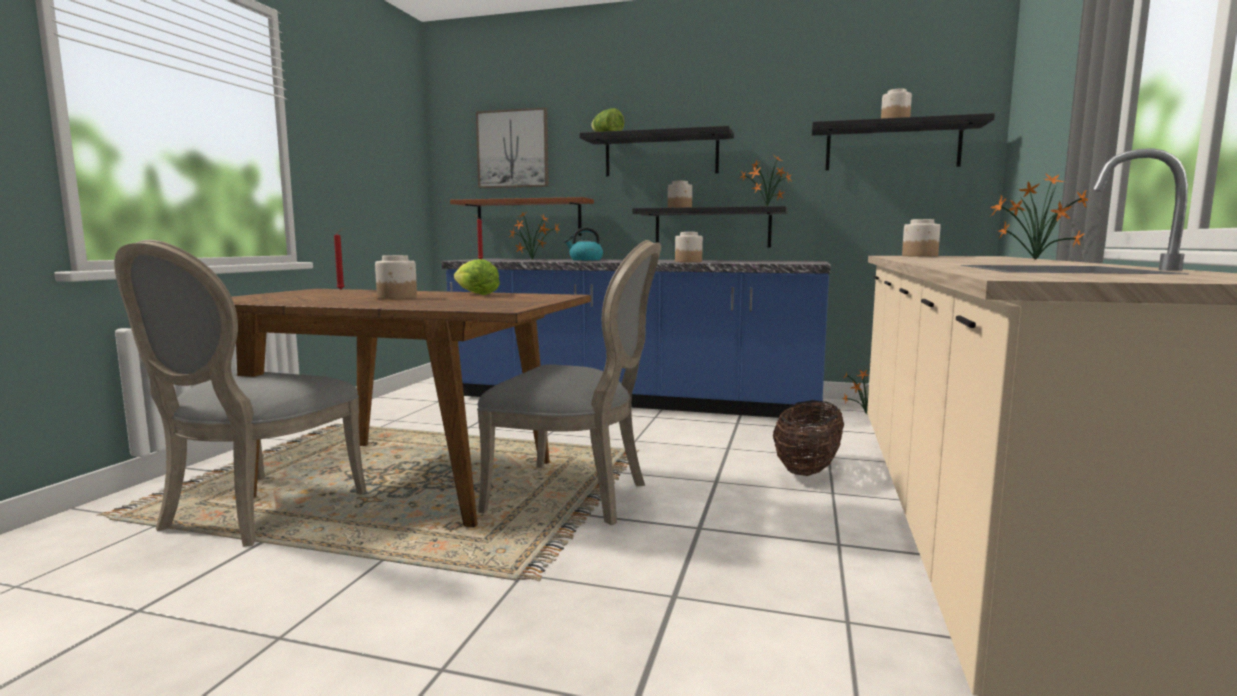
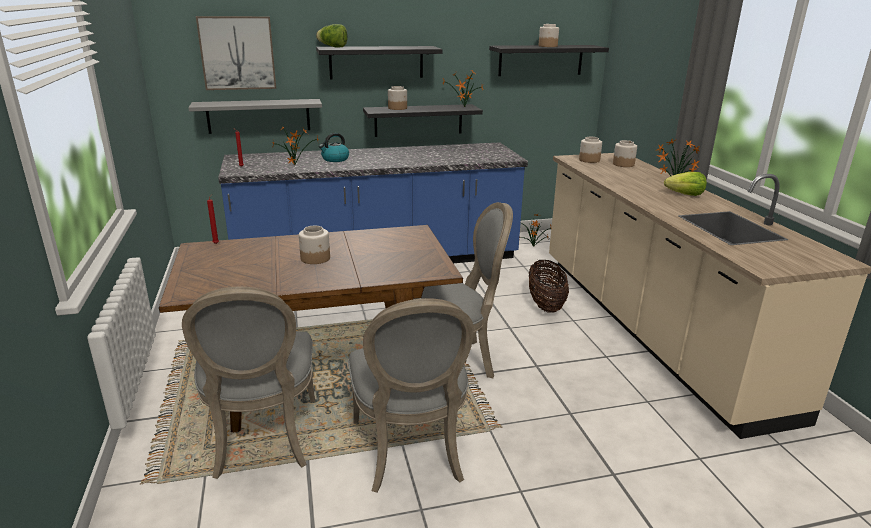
camera: 30 degrees left, 15 degrees up
brown shelf [450,197,594,236] -> grey shelf [188,99,322,134]
lettuce [454,259,500,295] -> lettuce moved to [664,172,707,196]
jar [675,232,703,262] -> jar moved to [613,140,637,167]
none -> grey chair [348,298,474,493]

